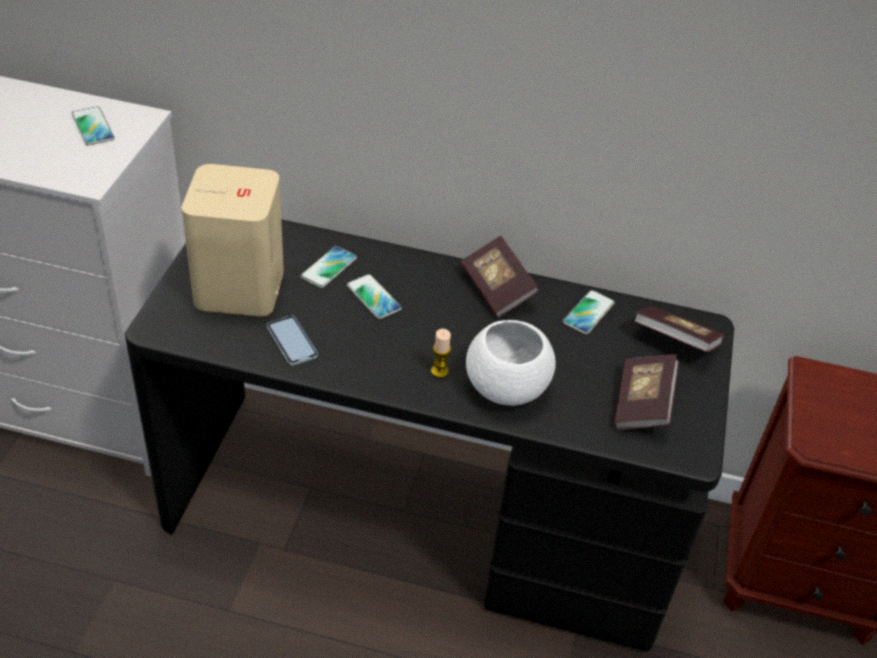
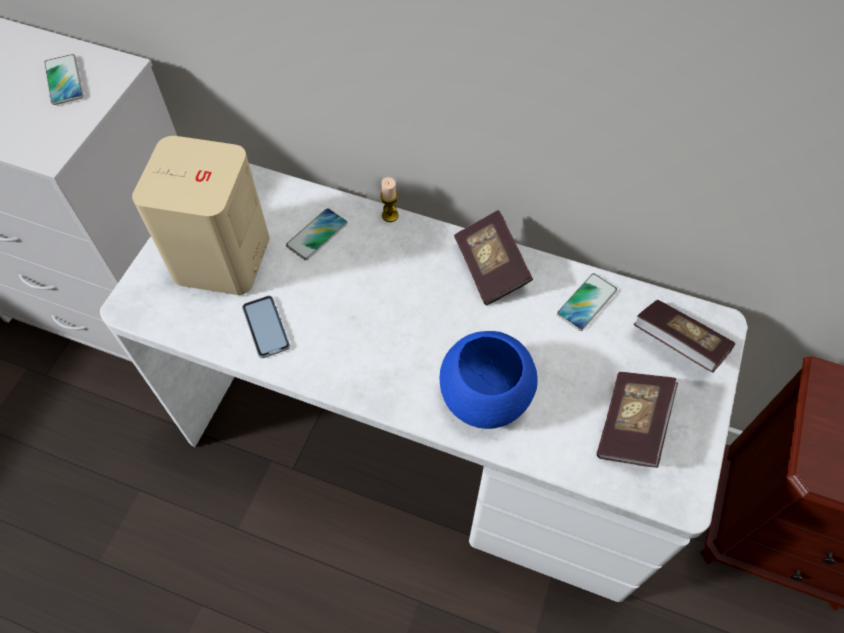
camera: 10 degrees right, 15 degrees up
black desk [125,219,734,651] -> white desk [100,163,747,602]
phone [347,274,402,319] -> none
candle [431,329,451,378] -> candle moved to [380,177,399,222]
white bowl [466,320,556,406] -> blue bowl [439,331,538,429]

